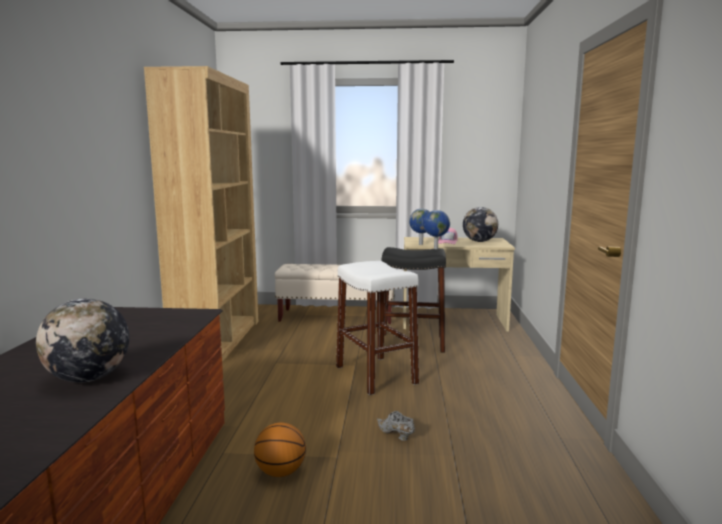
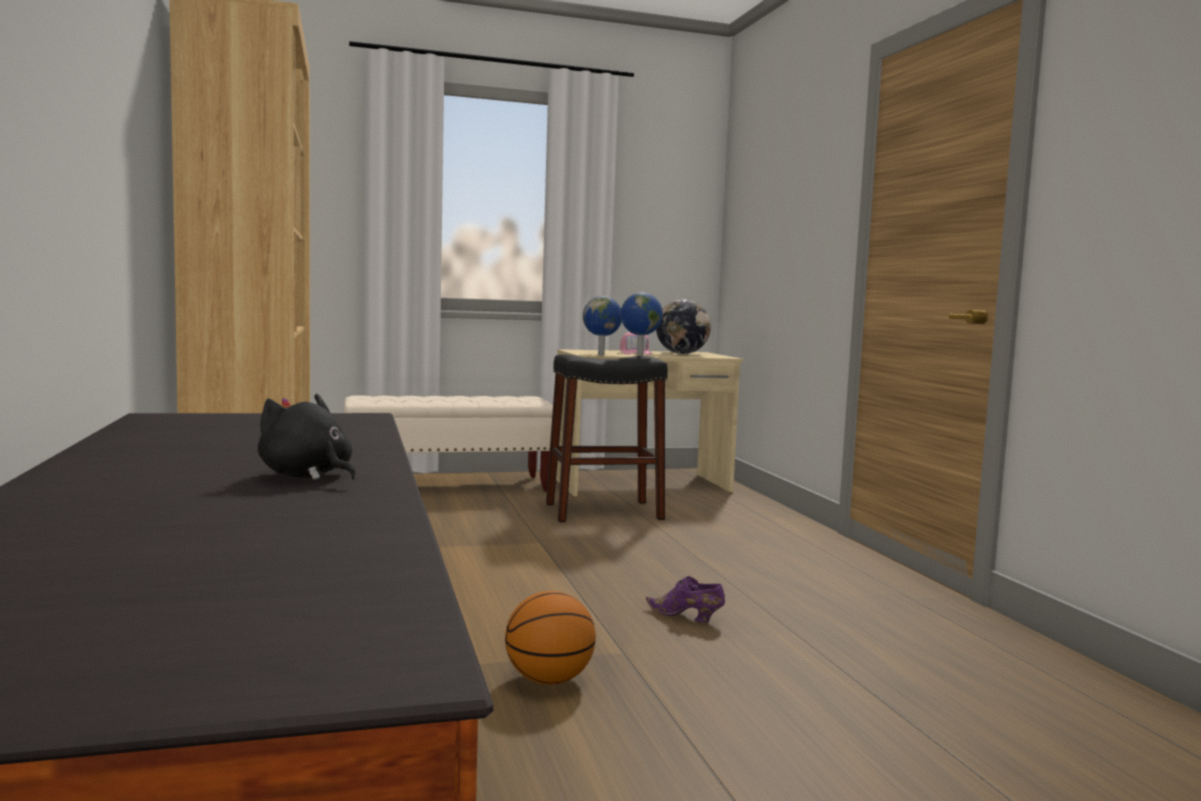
camera: 20 degrees left, 5 degrees down
globe [36,298,129,383] -> black plush toy [258,394,356,480]
white stool [336,261,419,395] -> none
grey shoe [377,411,415,441] -> purple shoe [646,576,725,622]

